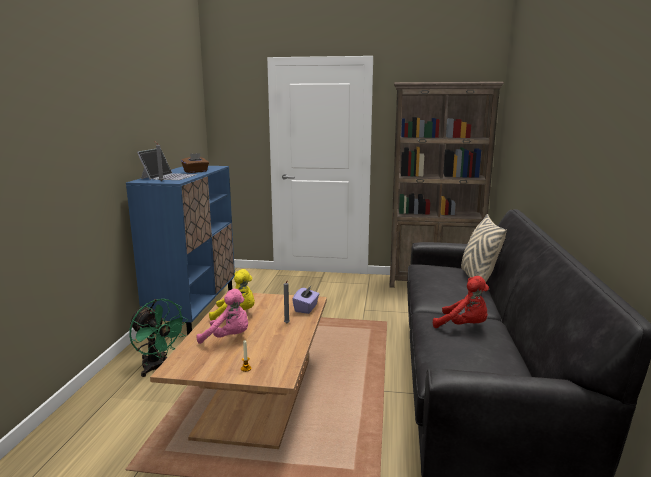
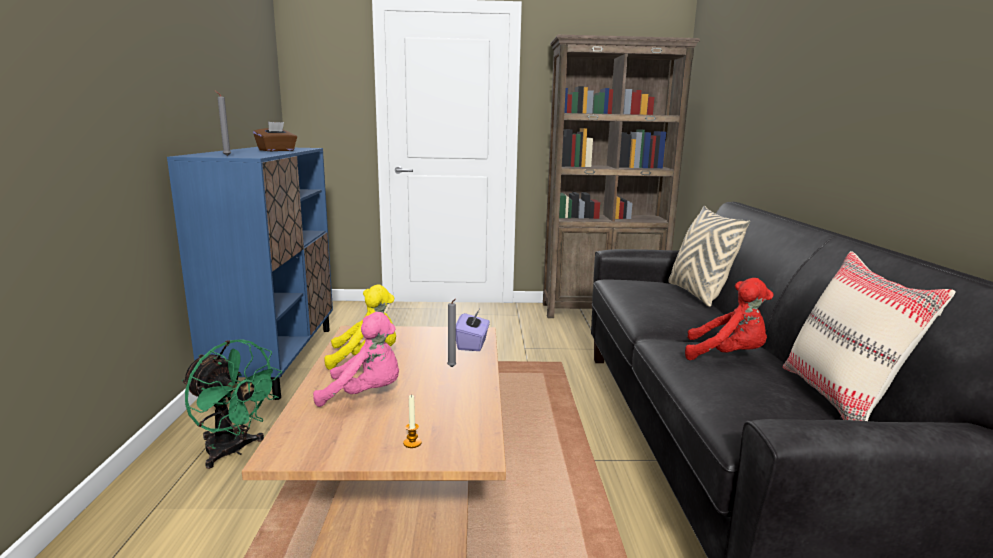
camera: 10 degrees left, 0 degrees up
laptop [137,149,198,180] -> none
none -> beige pillow [783,251,956,421]

